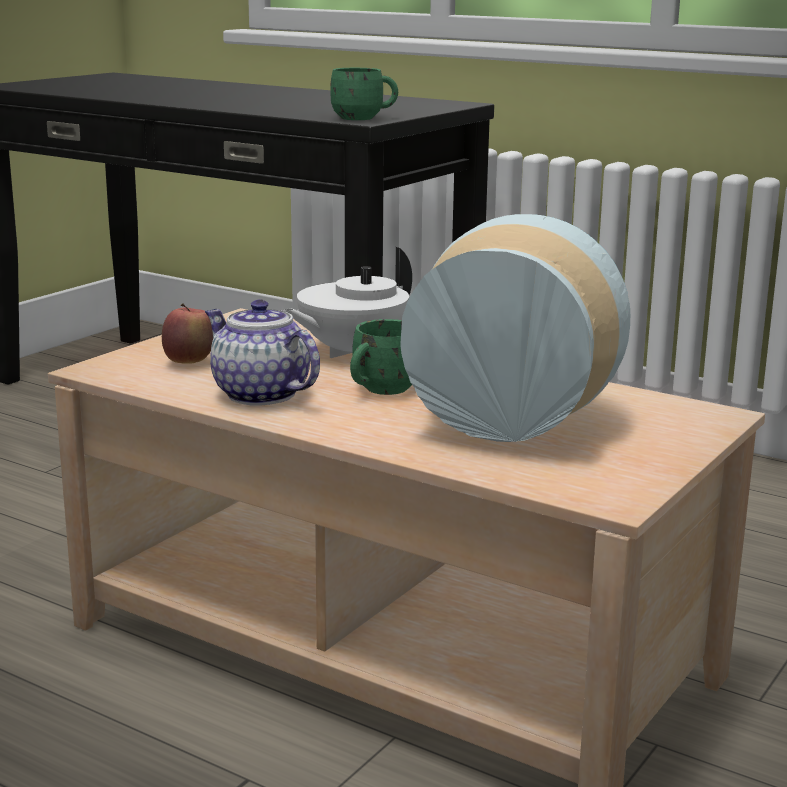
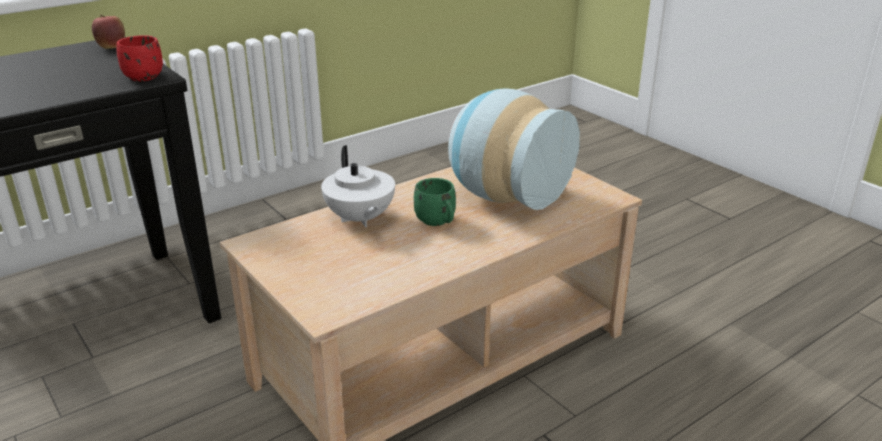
camera: 70 degrees left, 10 degrees up
apple [162,304,213,364] -> apple moved to [92,15,125,49]
teapot [205,299,320,406] -> none
green mug [330,68,398,120] -> red mug [116,35,163,81]

